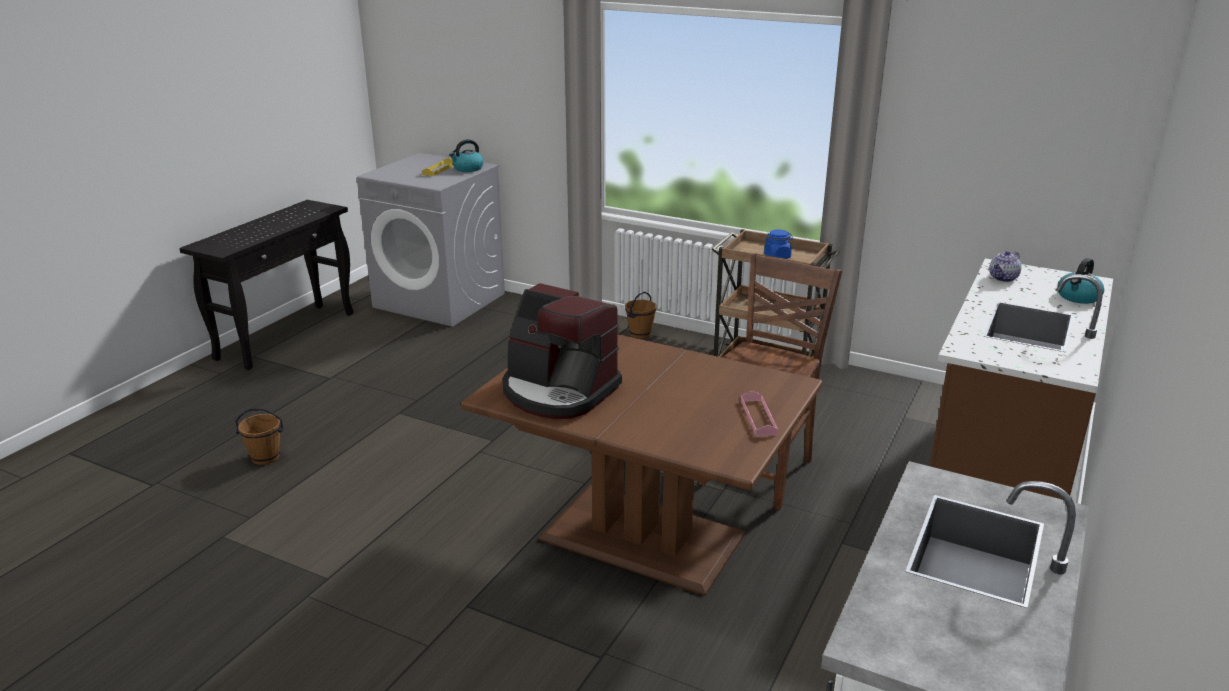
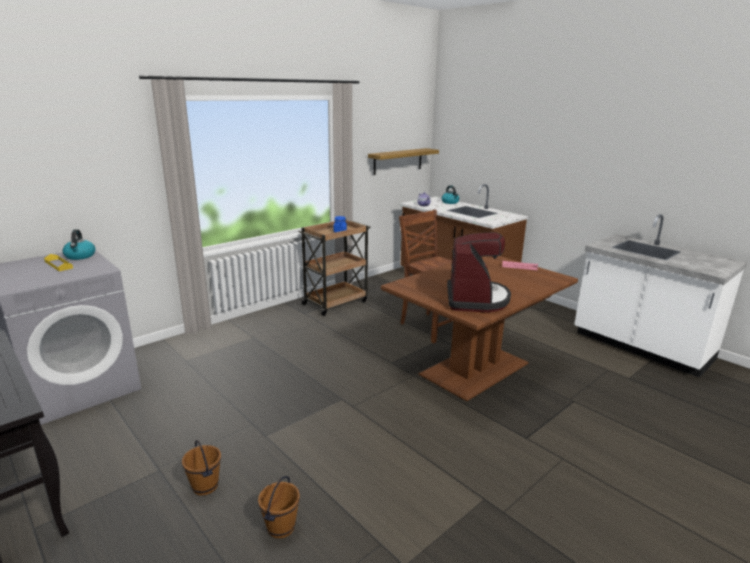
camera: 70 degrees left, 5 degrees down
coffee machine [502,283,622,419] -> coffee machine turned 45 degrees counterclockwise [447,232,511,312]
brown bucket [625,292,657,339] -> brown bucket moved to [182,440,221,496]
none -> shelf [368,148,439,175]

